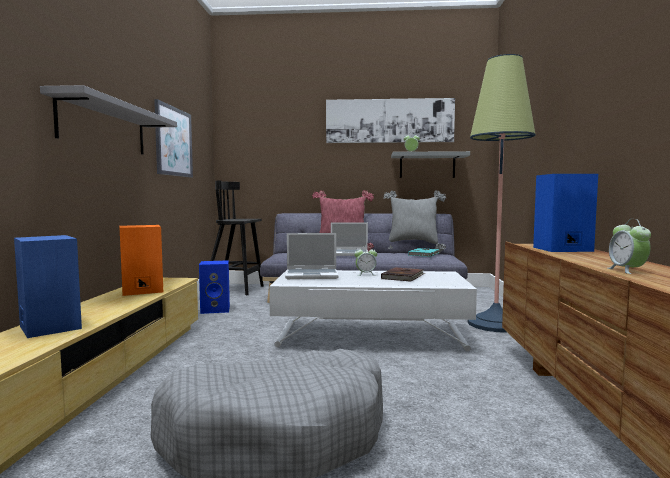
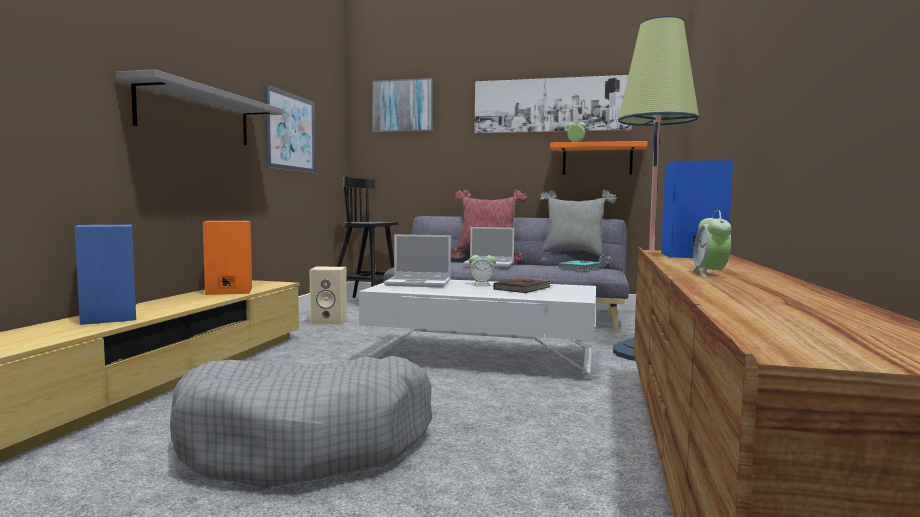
camera: 10 degrees right, 0 degrees up
blue speaker [199,260,230,314] -> beige speaker [310,267,347,325]
grey shelf [391,151,470,178] -> orange shelf [550,141,647,175]
none -> picture [372,78,433,132]

